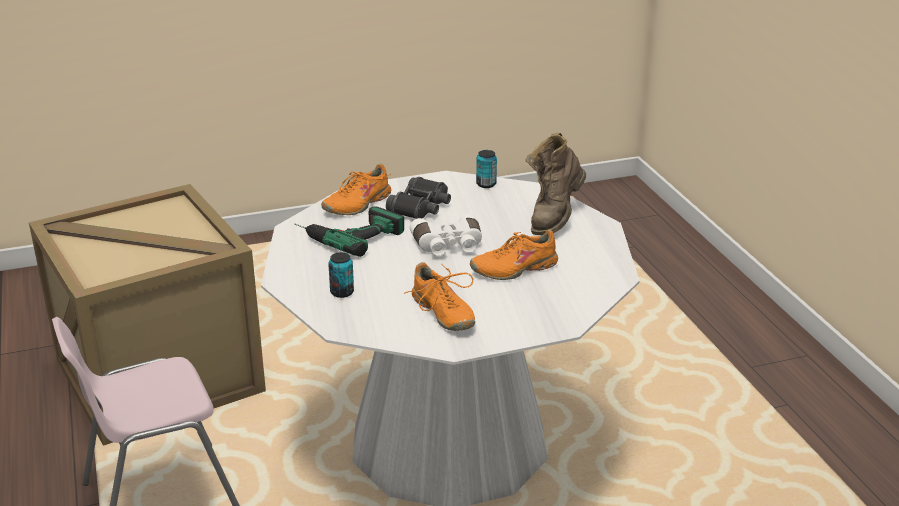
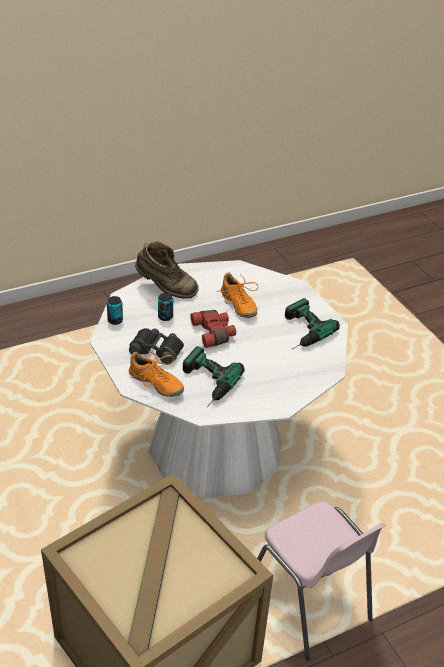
camera: 100 degrees left, 10 degrees up
can [328,252,354,298] -> can moved to [158,293,173,321]
orange shoe [404,262,475,331] -> power drill [285,298,340,349]
white binoculars [410,213,482,256] -> red binoculars [190,310,236,348]

